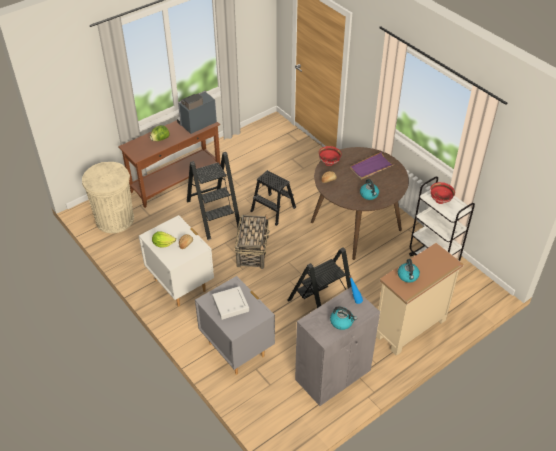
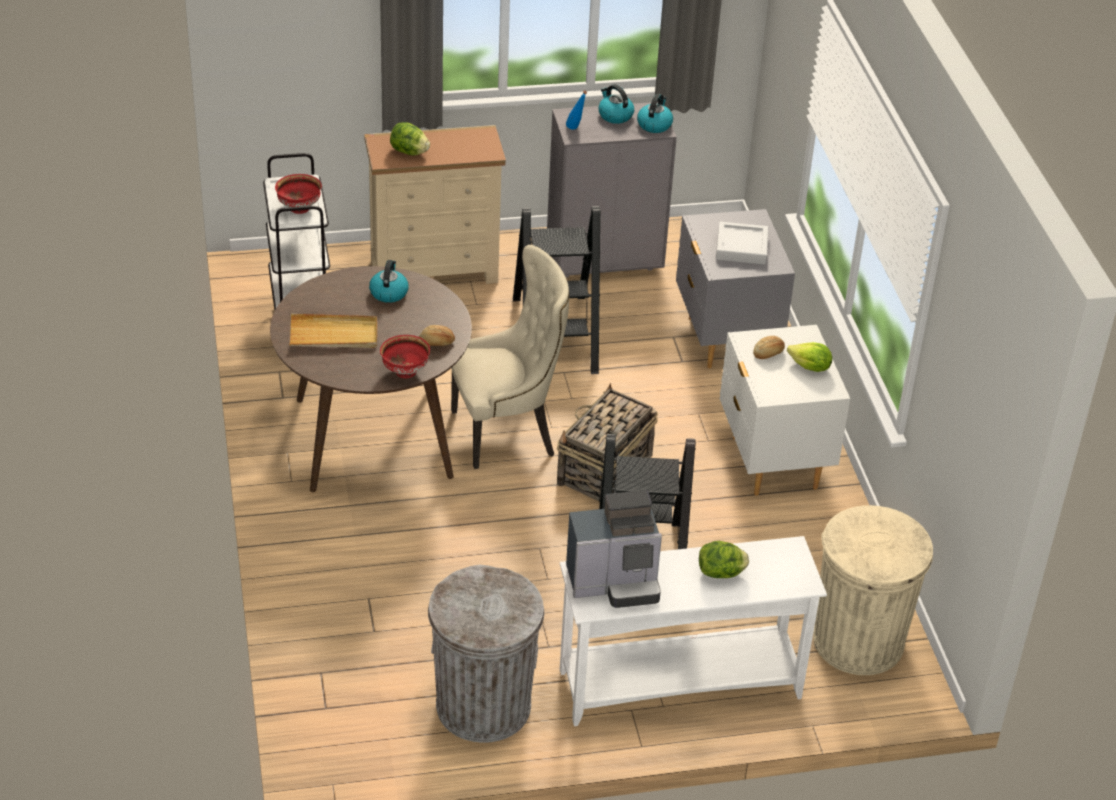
camera: 155 degrees left, 5 degrees down
brown console table [118,120,221,208] -> white console table [560,536,827,726]
black step ladder [250,170,296,226] -> none
purple tray [350,152,395,179] -> beige tray [289,314,377,348]
kettle [398,259,420,283] -> kettle moved to [637,93,673,133]
none -> lettuce [390,122,430,155]
none -> grey trash can [428,565,544,743]
none -> beige chair [451,245,569,469]

